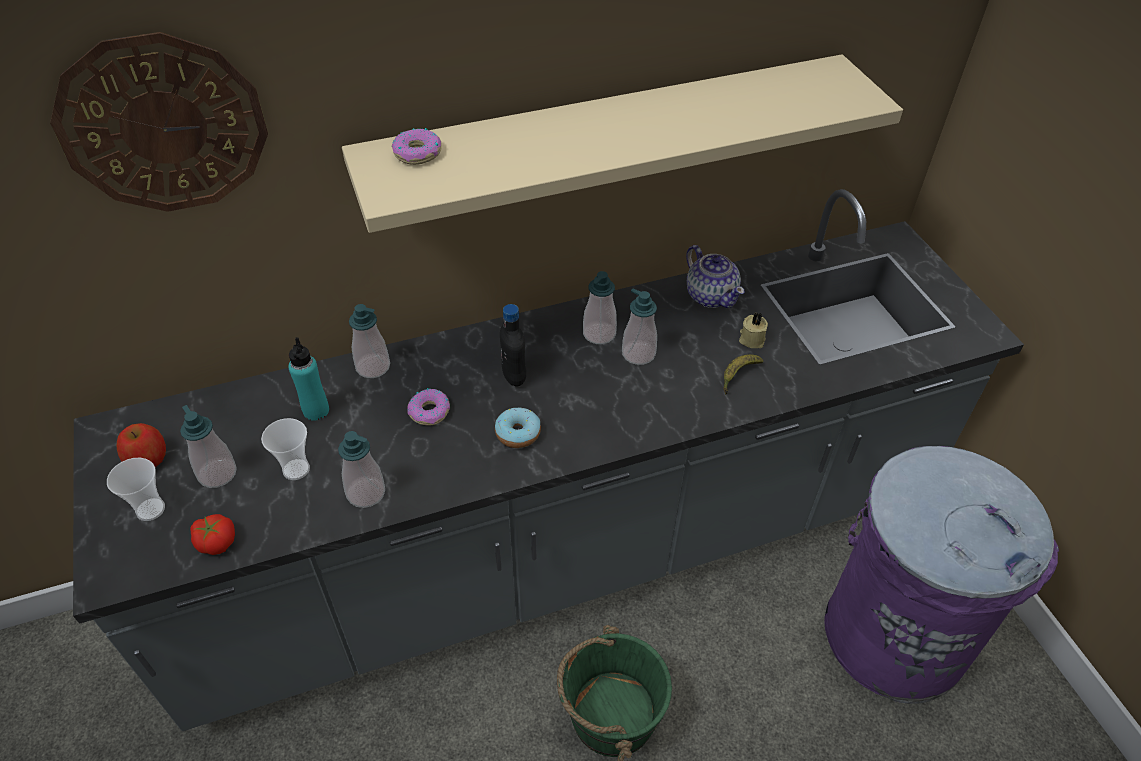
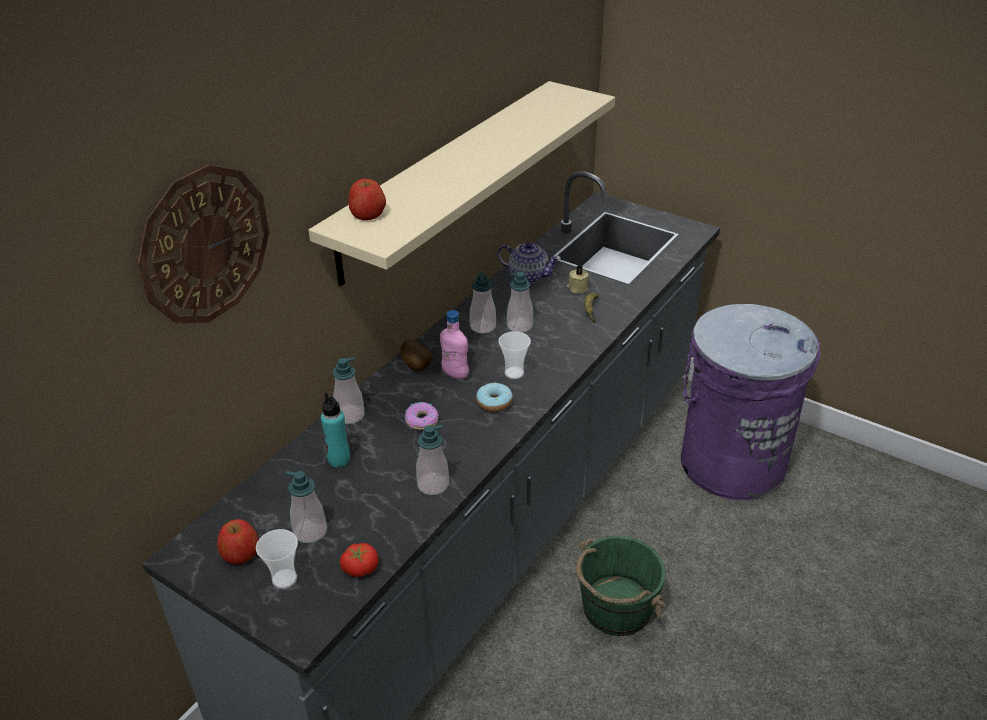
camera: 35 degrees left, 10 degrees down
cup [261,418,310,480] -> cup moved to [498,331,531,379]
donut [392,128,442,165] -> apple [348,179,386,220]
black bottle [500,304,526,387] -> pink bottle [440,310,469,379]
none -> potato [401,339,432,371]

